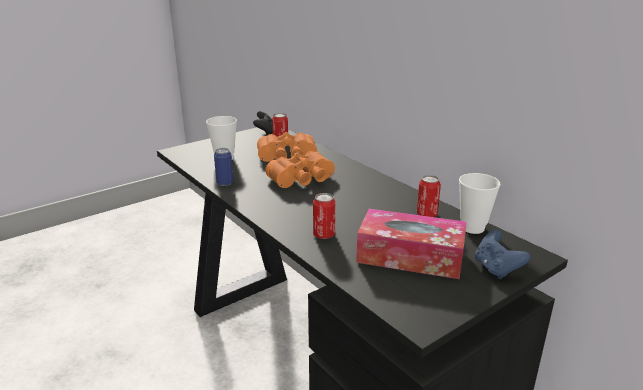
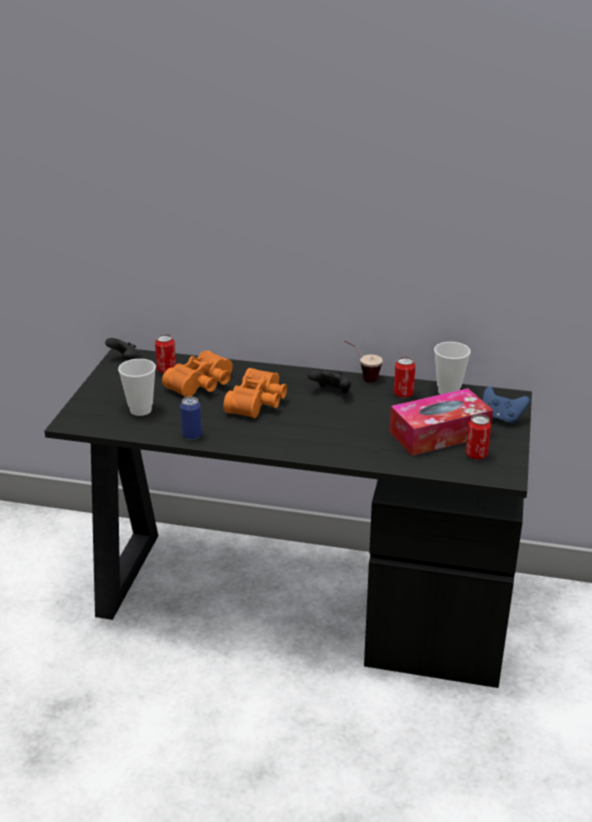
camera: 40 degrees left, 5 degrees up
can [313,193,336,239] -> can moved to [466,414,491,459]
none -> black game controller [307,370,351,393]
none -> cup [344,340,383,382]

